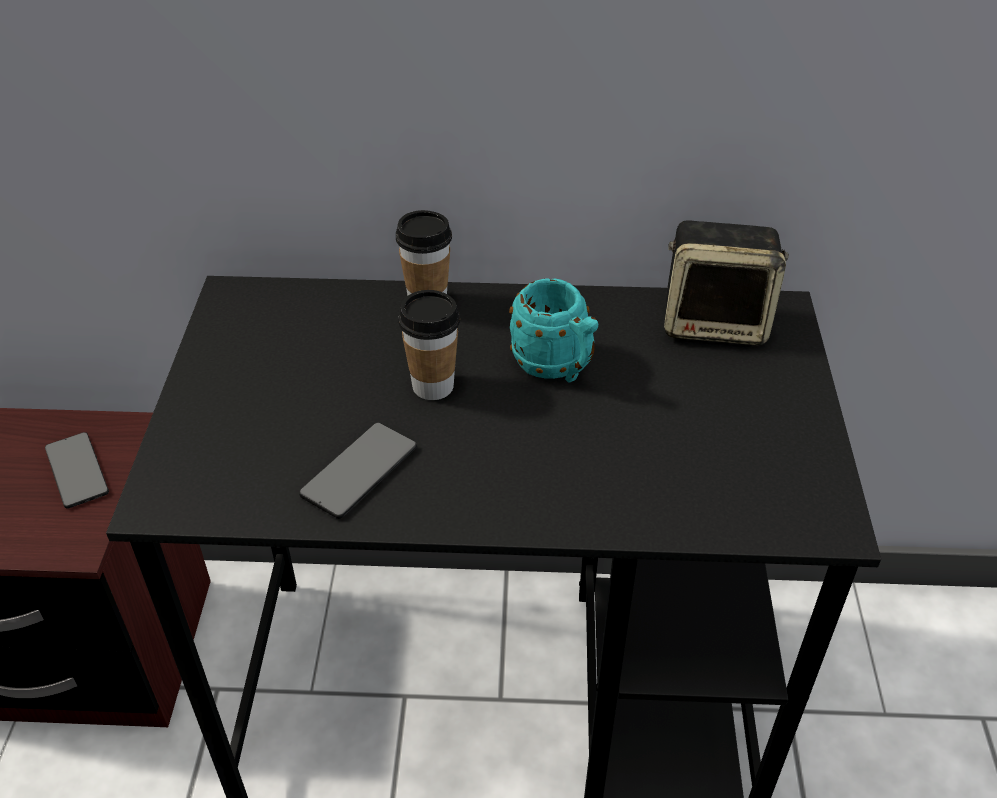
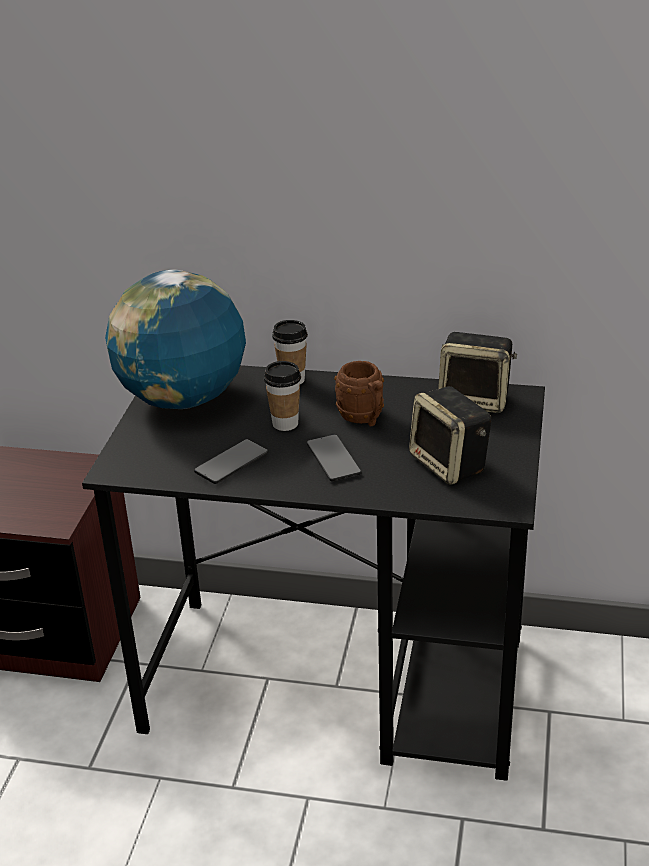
camera: 10 degrees right, 10 degrees down
phone [45,432,109,509] -> phone moved to [306,434,362,482]
turquoise mug [509,278,598,383] -> brown mug [334,361,384,426]
none -> globe [105,270,246,409]
none -> speaker [409,386,491,485]

